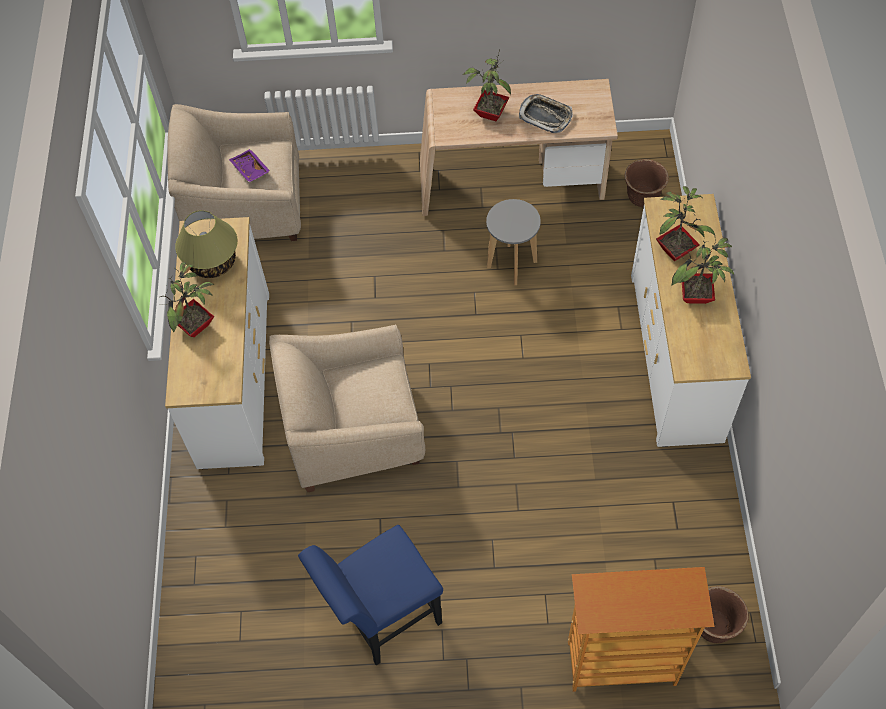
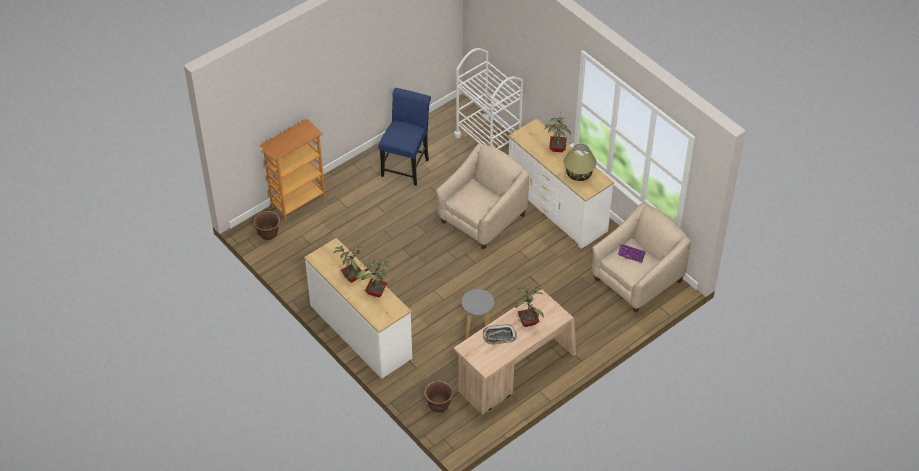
camera: 140 degrees right, 10 degrees down
none -> white cart [454,48,523,149]

